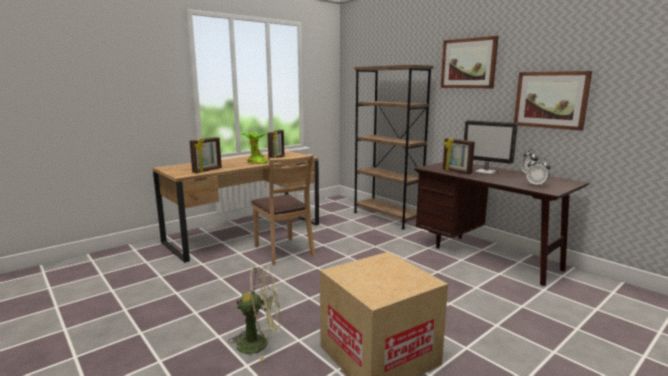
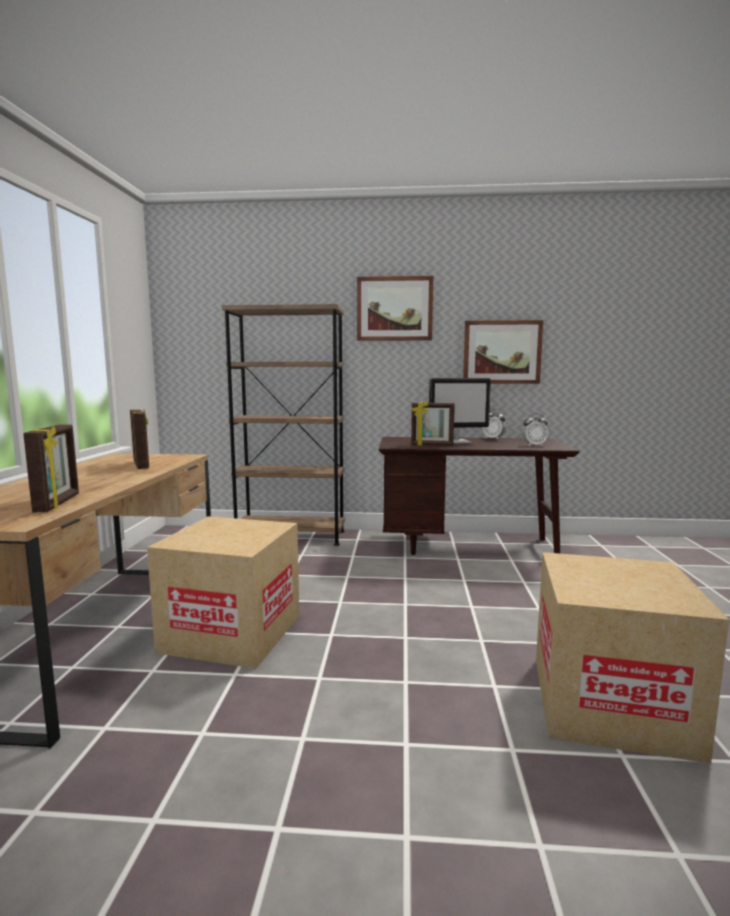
camera: 45 degrees left, 5 degrees down
green fan [228,265,280,361] -> none
potted plant [242,132,268,164] -> none
brown chair [251,154,315,265] -> cardboard box [147,516,299,669]

